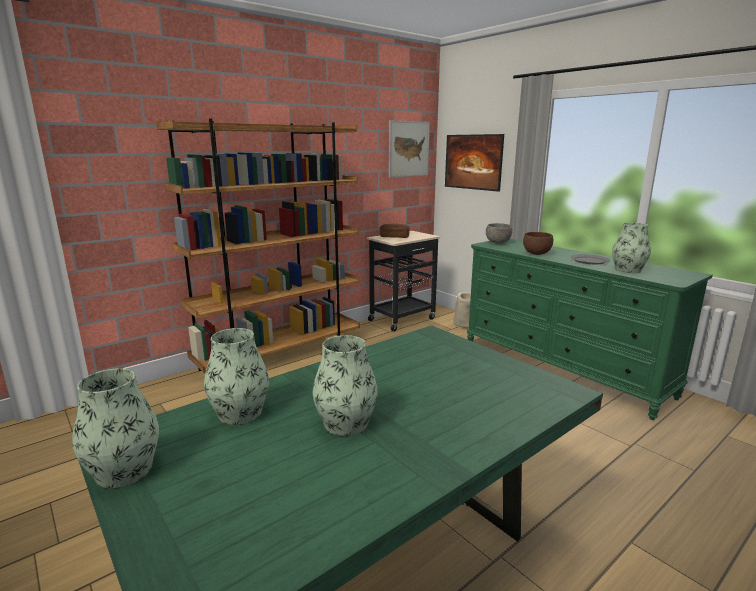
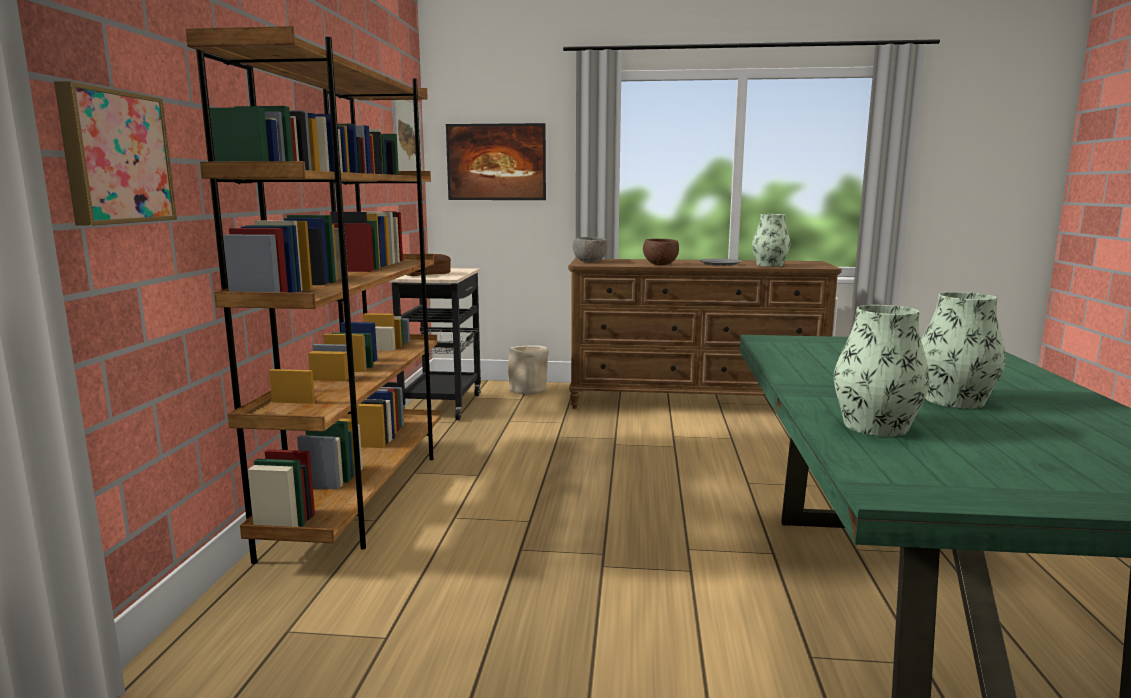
camera: 45 degrees left, 5 degrees down
vase [72,368,159,488] -> none
green dresser [467,239,713,420] -> brown dresser [568,259,842,409]
none -> picture [54,81,177,226]

